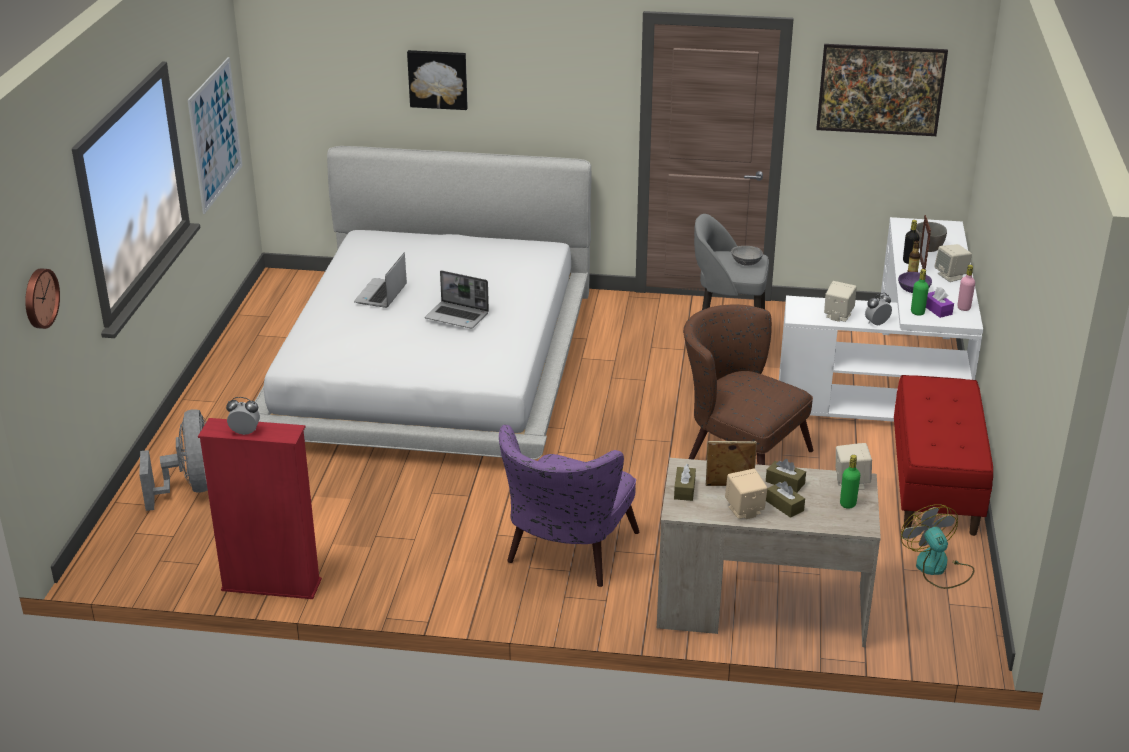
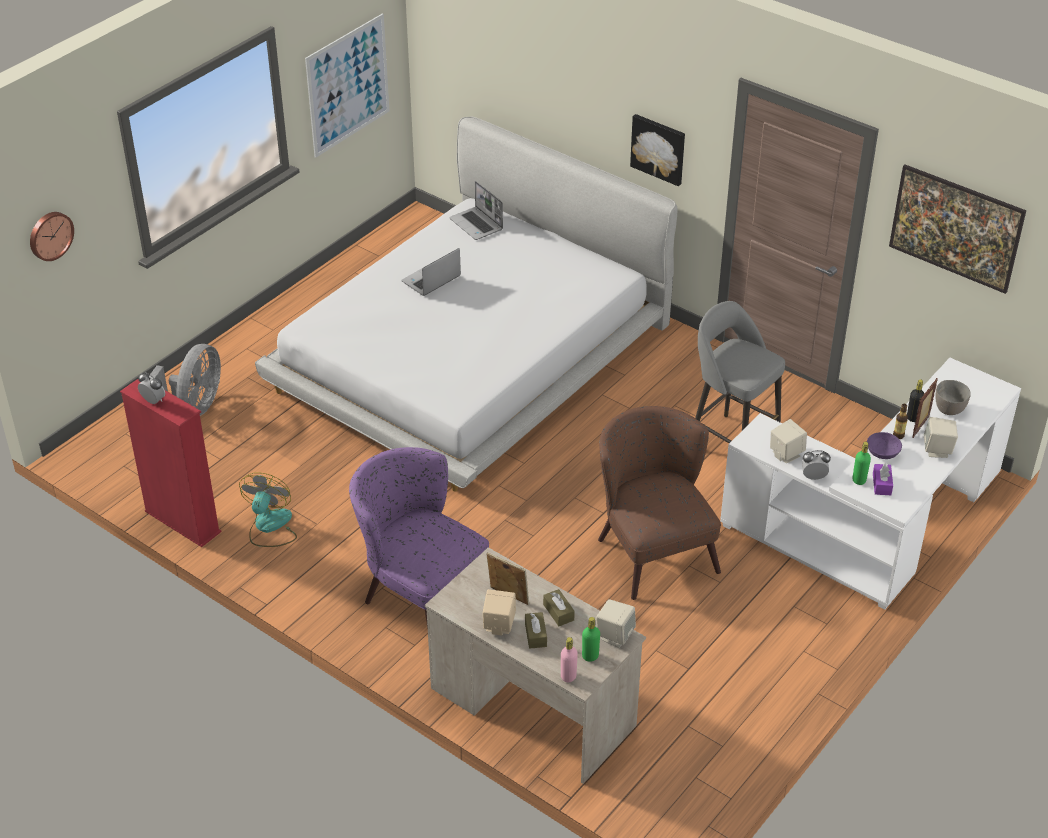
camera: 30 degrees right, 10 degrees up
picture [407,50,468,110] -> picture moved to [630,114,685,186]
laptop [425,270,489,329] -> laptop moved to [449,181,503,240]
purple armchair [499,425,639,587] -> purple armchair turned 75 degrees clockwise [349,447,489,629]
brown tissue box [674,464,696,501] -> none
grey bowl [731,246,763,265] -> none
red bench [894,375,993,536] -> none
fan [901,504,975,589] -> fan moved to [239,472,297,547]
pink bottle [957,265,975,311] -> pink bottle moved to [561,637,578,682]

